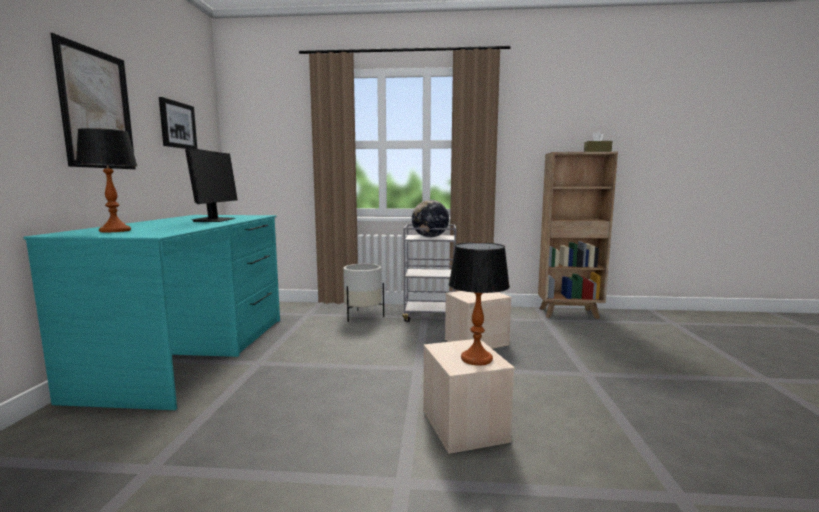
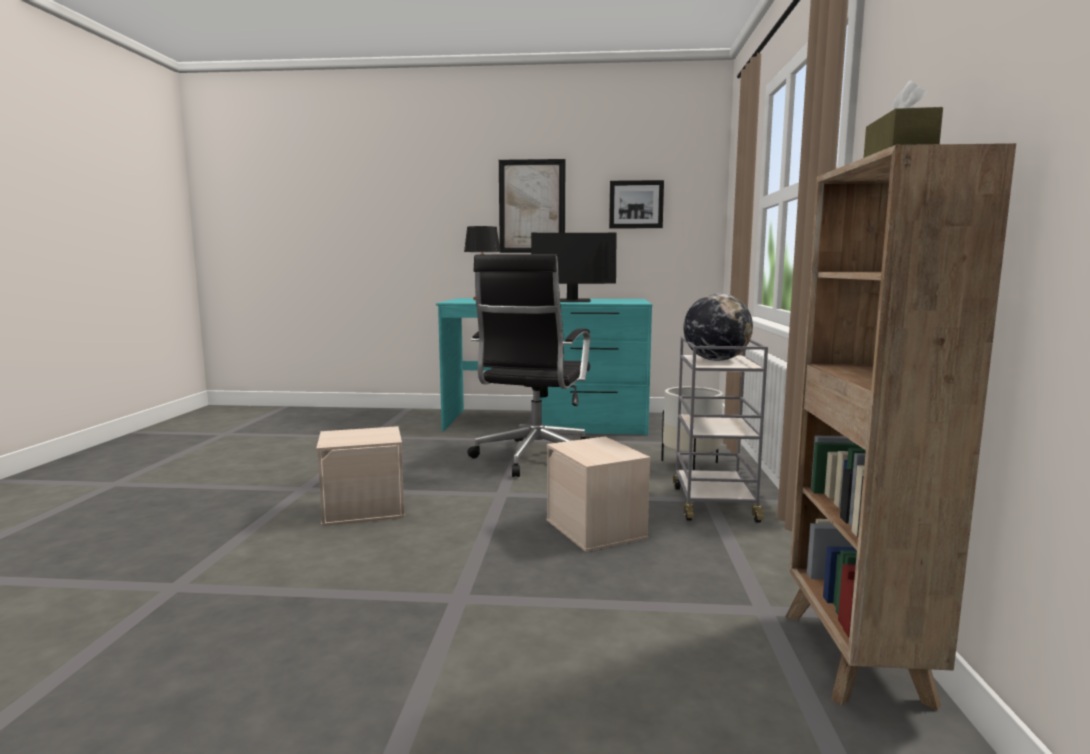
camera: 90 degrees right, 0 degrees up
table lamp [449,242,510,366] -> none
none -> black office chair [467,254,590,477]

